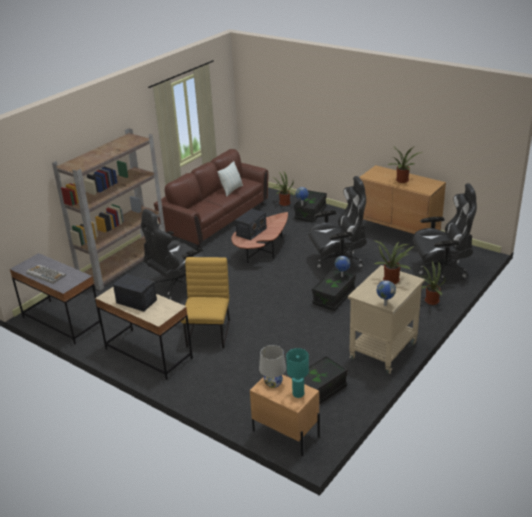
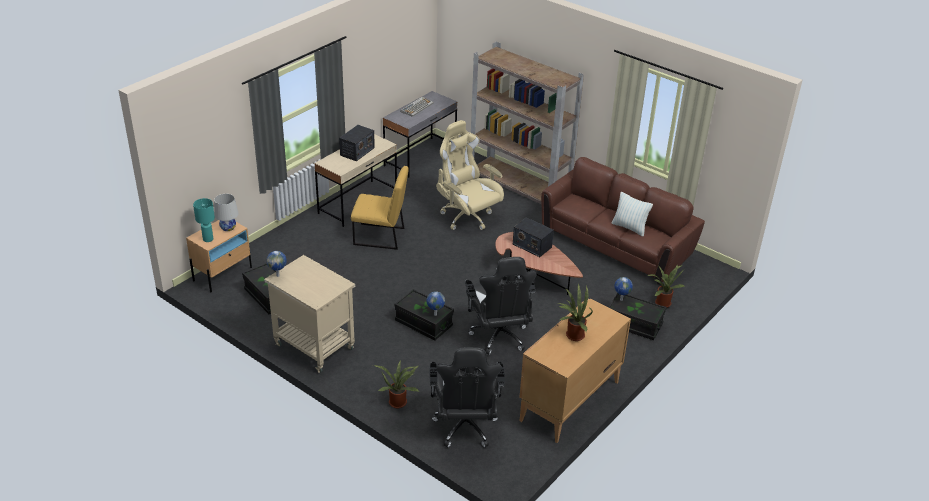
camera: 90 degrees right, 5 degrees up
black office chair [141,209,205,300] -> beige office chair [436,120,504,230]
potted plant [373,240,414,284] -> none

